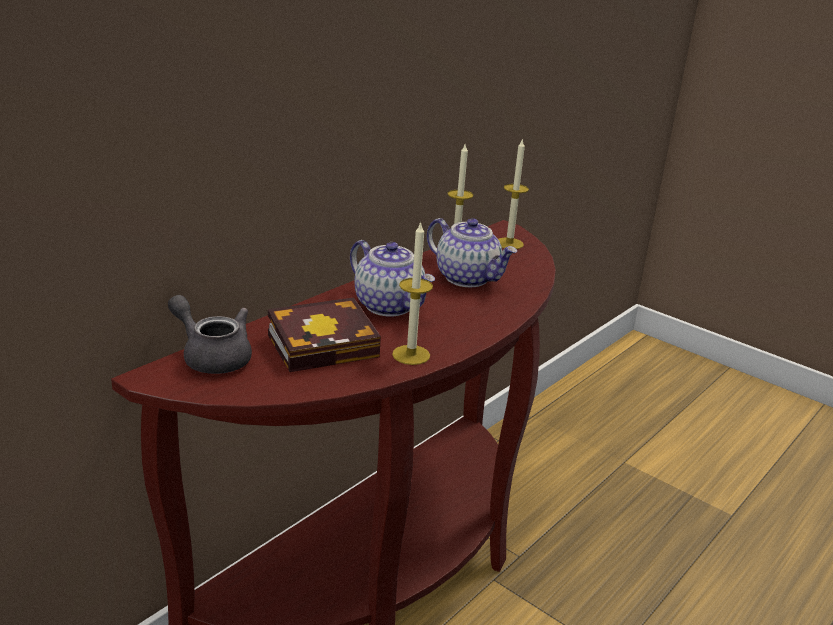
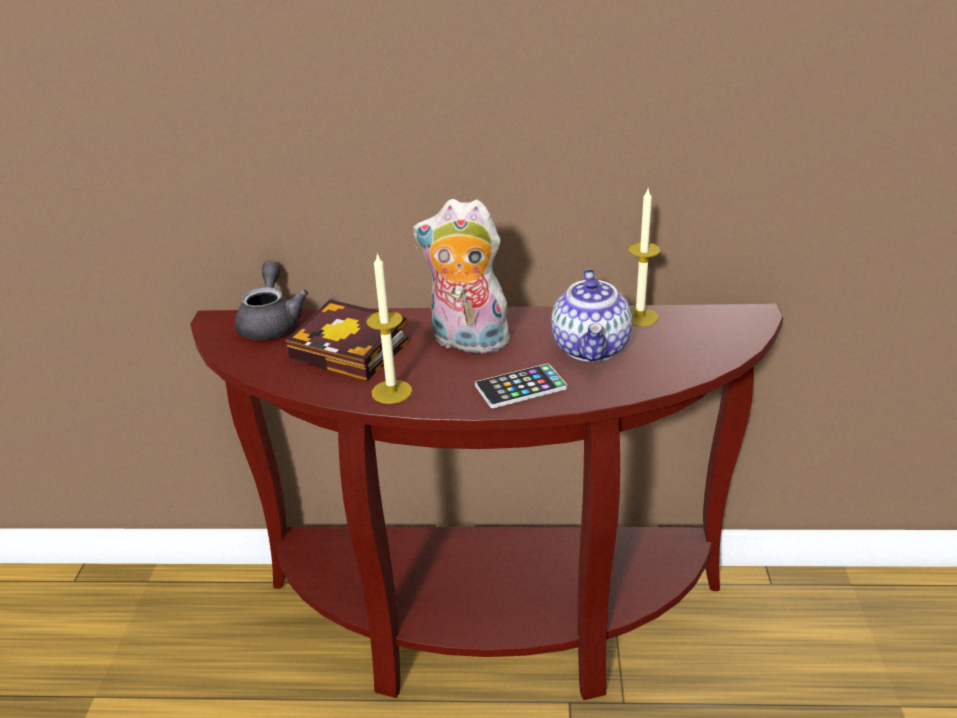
camera: 55 degrees right, 5 degrees up
teapot [350,240,435,317] -> plush toy [413,199,515,357]
candle [498,138,529,249] -> none
none -> phone [475,364,567,408]

